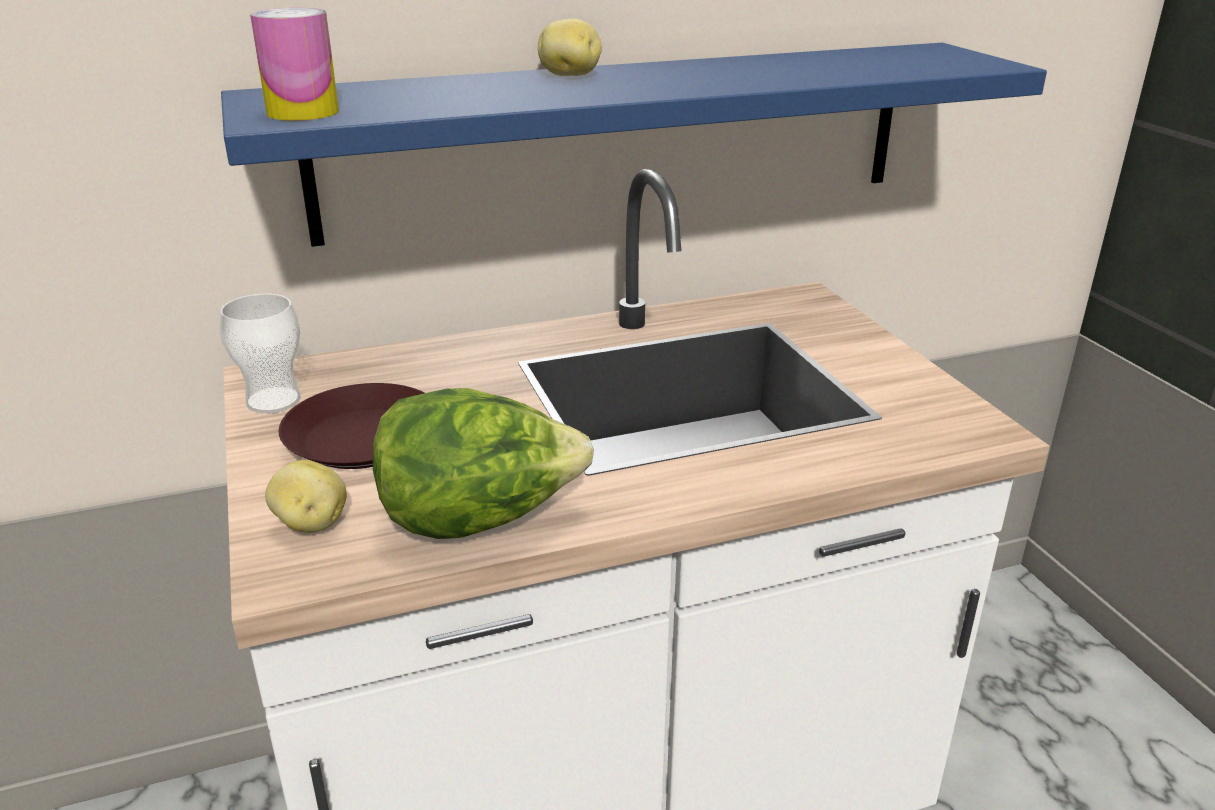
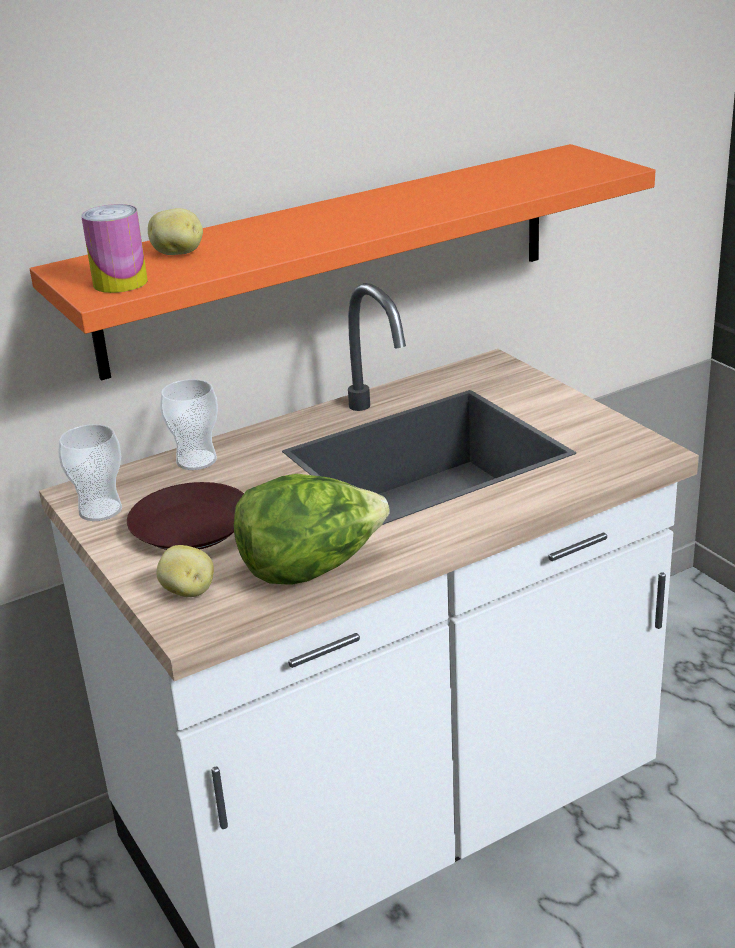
camera: 10 degrees left, 0 degrees up
blue shelf [221,43,1047,247] -> orange shelf [30,144,655,381]
potato [538,19,602,76] -> potato moved to [148,208,203,255]
none -> cup [160,379,218,470]

